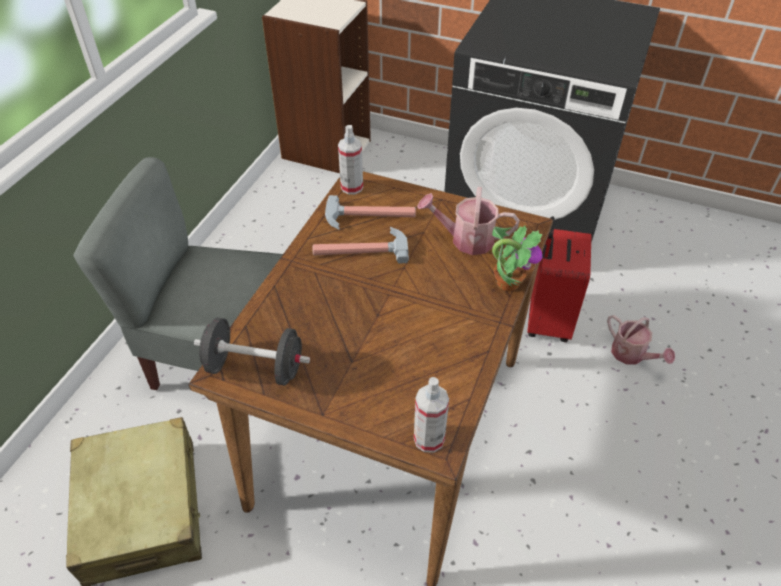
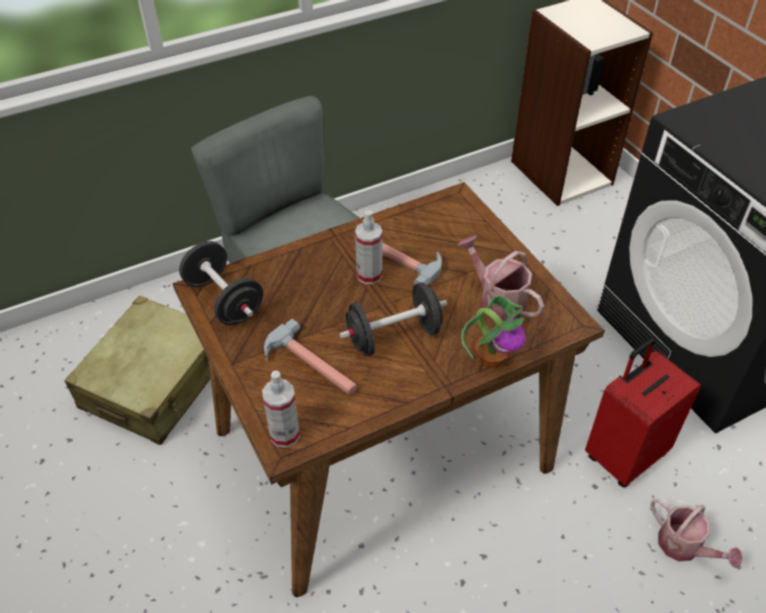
camera: 40 degrees right, 0 degrees up
hammer [325,195,416,230] -> hammer moved to [264,319,356,395]
spray bottle [338,125,363,194] -> spray bottle moved to [355,210,382,284]
watering can [607,315,675,365] -> watering can turned 45 degrees counterclockwise [650,499,742,568]
none -> black dumbbell [339,282,447,357]

